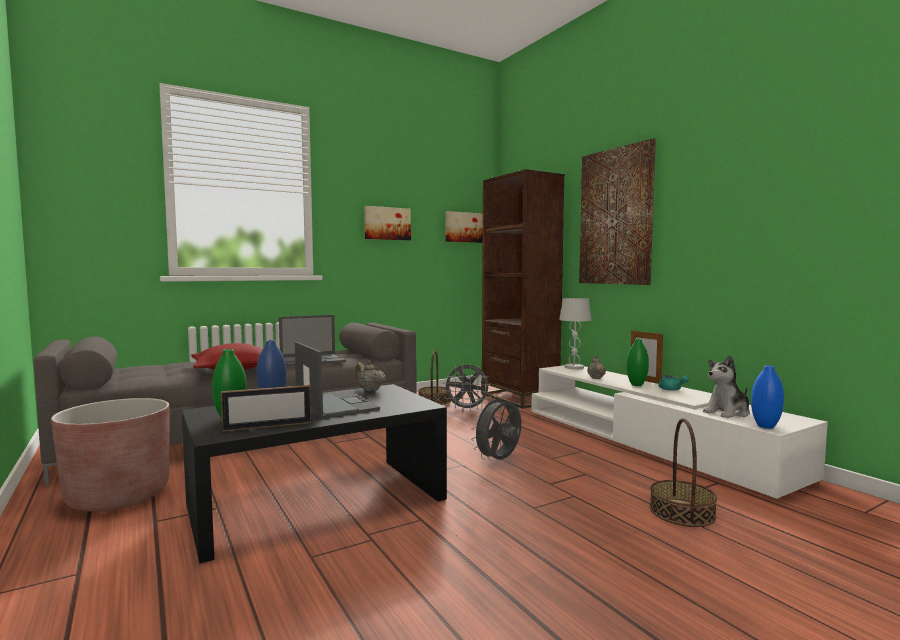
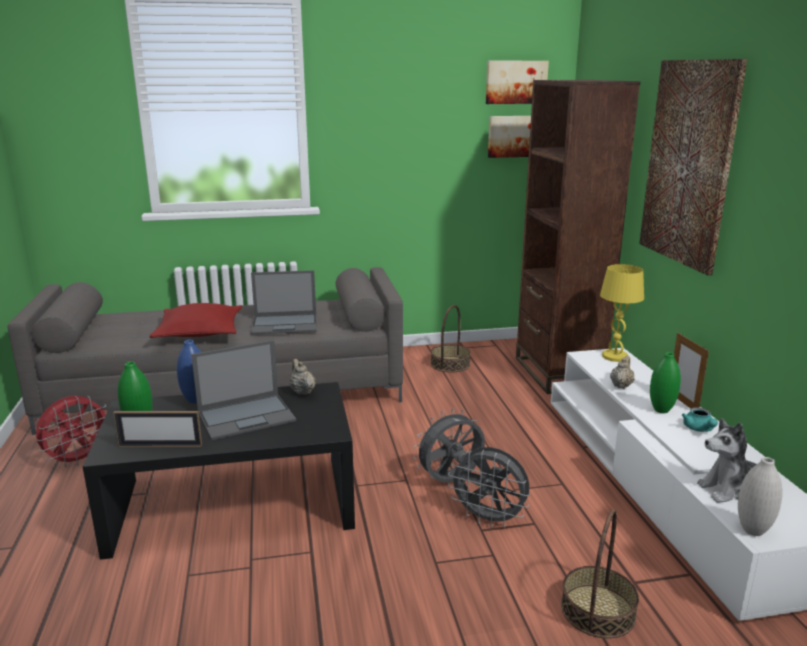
camera: 20 degrees right, 15 degrees up
brown planter [51,398,169,512] -> red fan [36,396,107,467]
laptop [295,342,380,419] -> laptop turned 75 degrees clockwise [191,340,296,440]
picture [364,206,411,240] -> picture moved to [486,61,549,104]
grey fan [443,363,491,411] -> grey fan moved to [448,447,530,528]
white table lamp [559,298,591,370] -> yellow table lamp [600,264,644,362]
blue vase [751,365,784,429] -> white vase [738,457,783,536]

